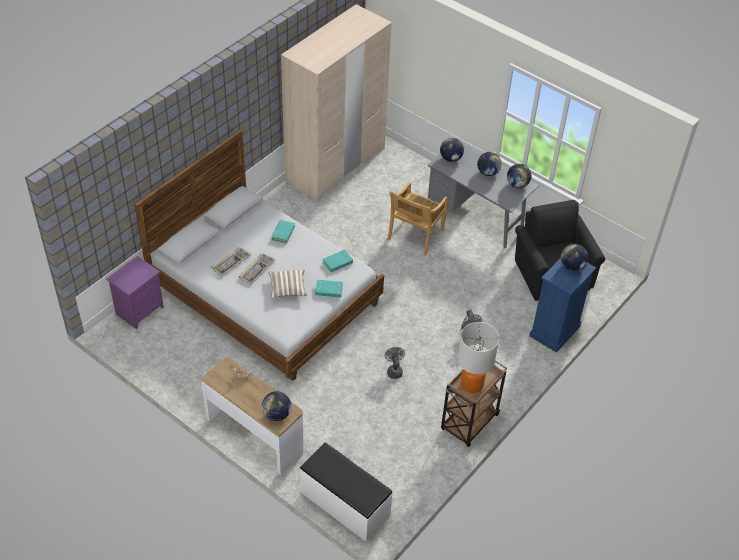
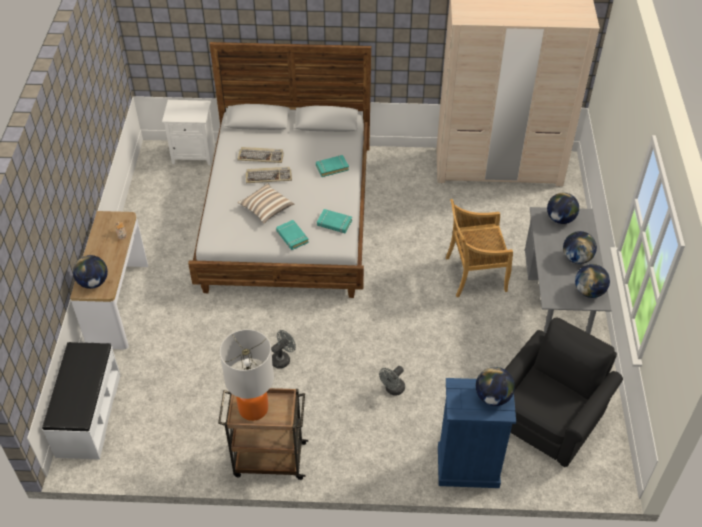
camera: 55 degrees right, 0 degrees up
purple nightstand [106,256,164,329] -> white nightstand [162,100,215,165]

